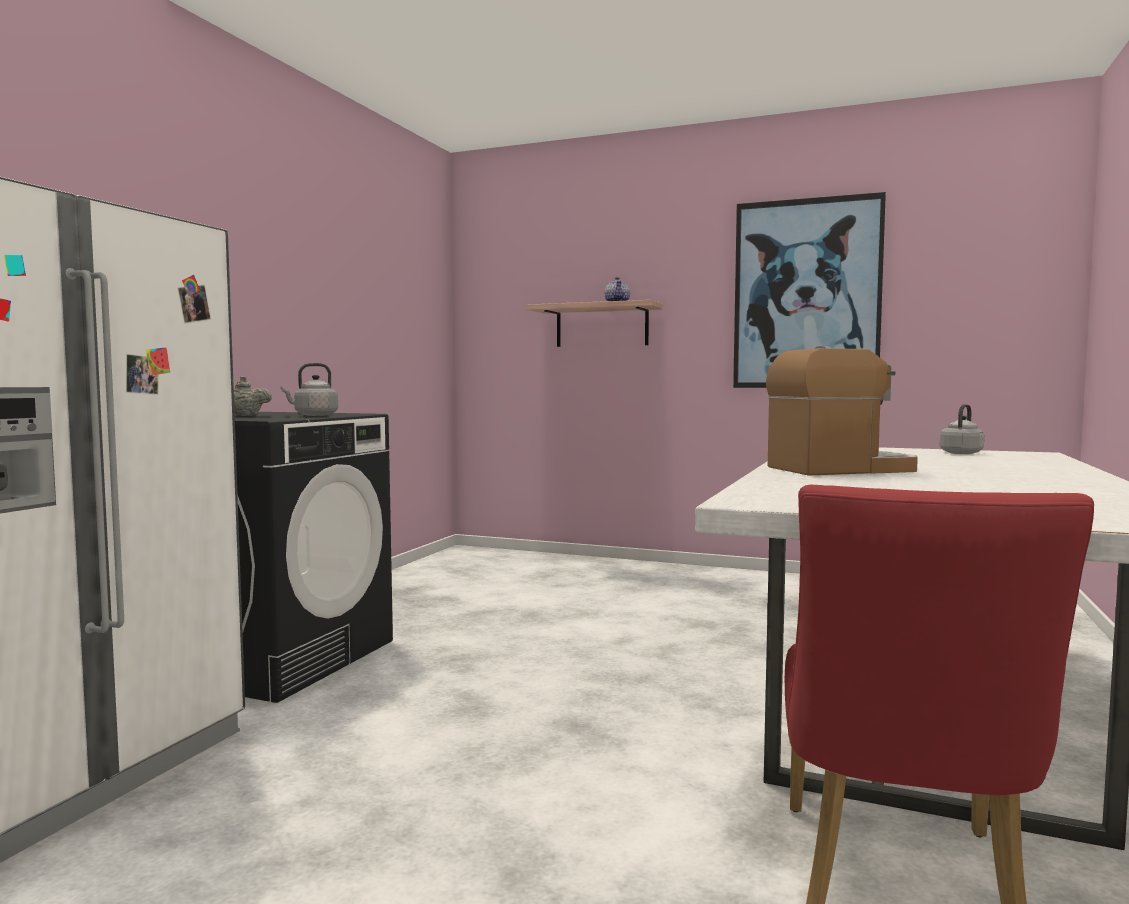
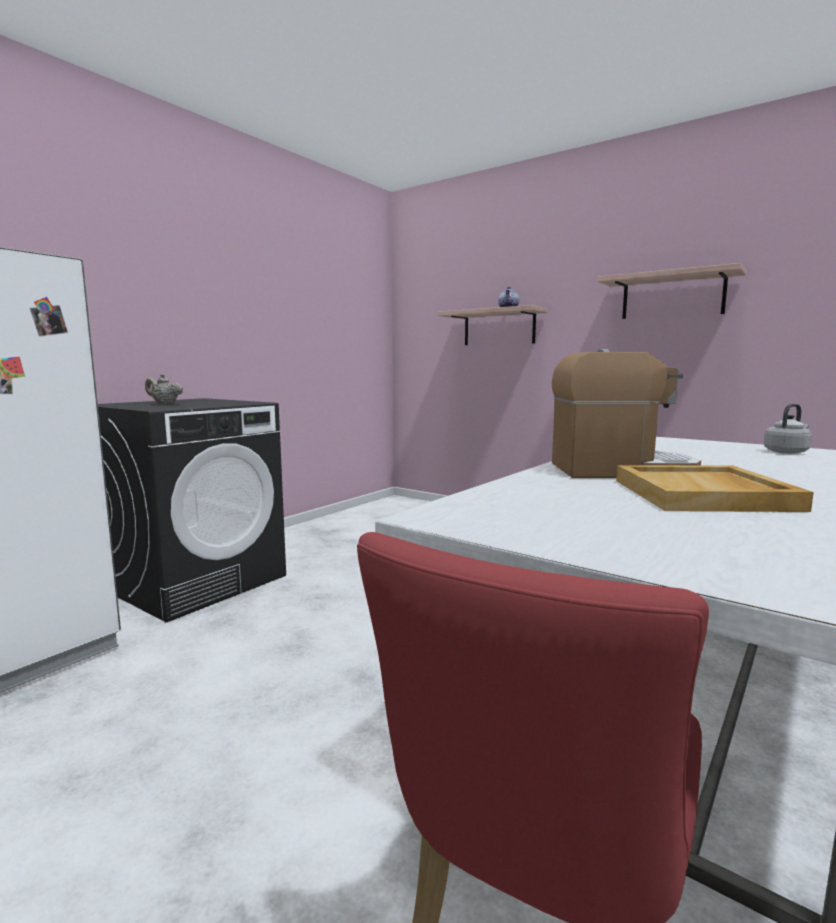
camera: 15 degrees right, 5 degrees up
grey kettle [281,363,338,416] -> none
picture [733,192,886,388] -> shelf [598,263,747,319]
none -> beige tray [616,465,814,512]

